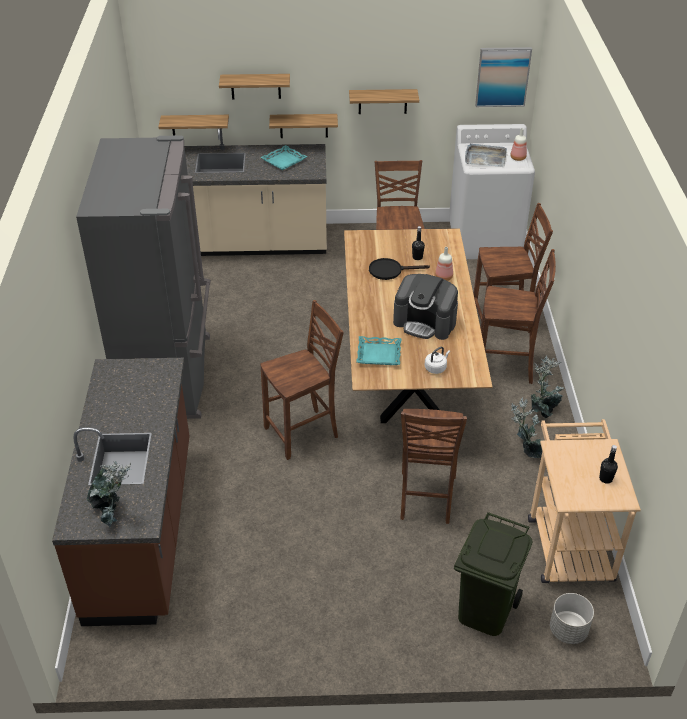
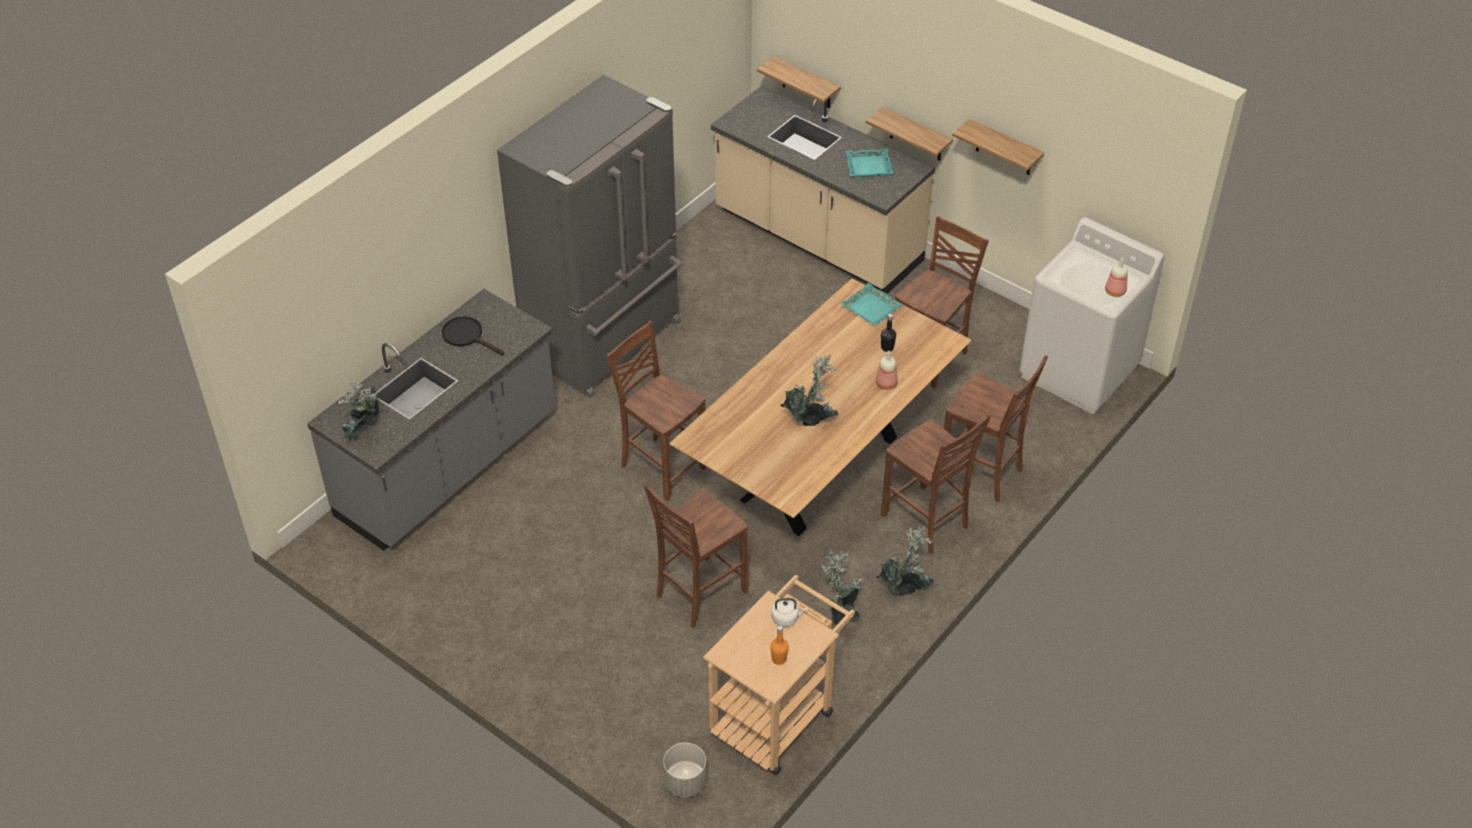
camera: 40 degrees right, 5 degrees up
brown counter [52,358,190,626] -> grey counter [307,289,556,551]
shelf [219,74,290,99] -> none
brown chair [260,300,344,460] -> brown chair turned 150 degrees counterclockwise [606,321,706,501]
turquoise tray [356,336,401,365] -> turquoise tray moved to [840,283,903,326]
black frying pan [369,258,430,280] -> black frying pan moved to [442,316,504,355]
coffee machine [393,274,458,340] -> potted plant [780,355,839,426]
white kettle [425,347,450,374] -> white kettle moved to [771,598,807,627]
green trash can [454,512,532,636] -> none
grey tray [465,143,507,167] -> none
picture [475,47,532,107] -> none
black bottle [599,445,618,484] -> orange bottle [770,626,789,665]

